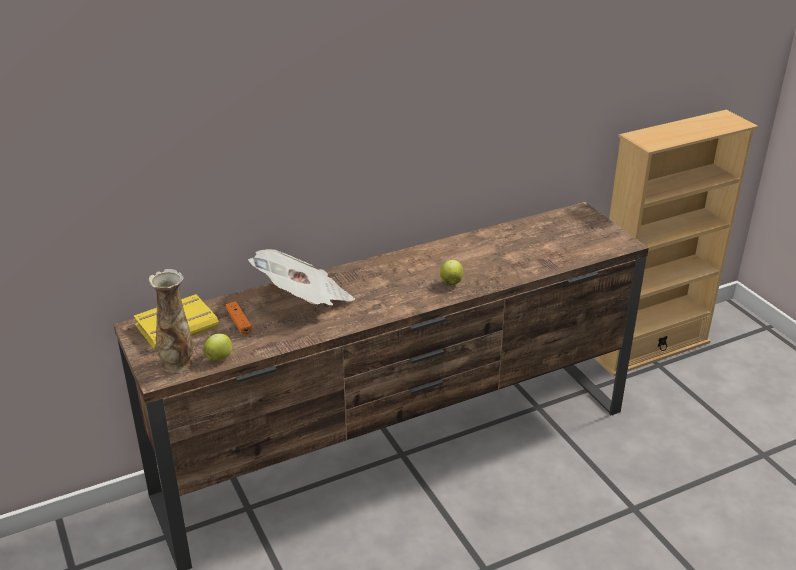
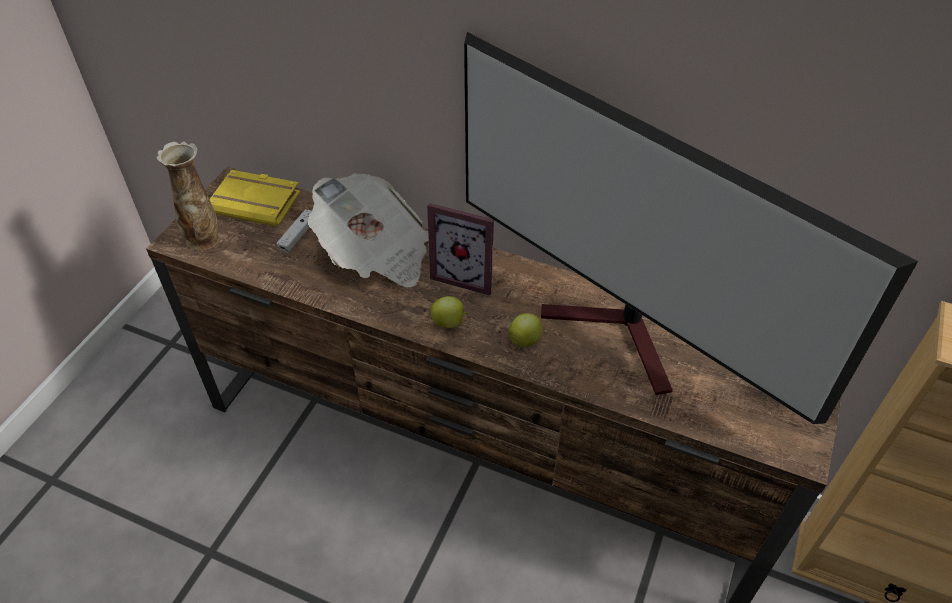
camera: 50 degrees right, 15 degrees up
apple [203,334,232,361] -> apple moved to [430,296,468,328]
orange game controller [226,301,252,335] -> white game controller [277,209,312,253]
none -> picture frame [427,203,494,296]
none -> television [464,32,918,424]

